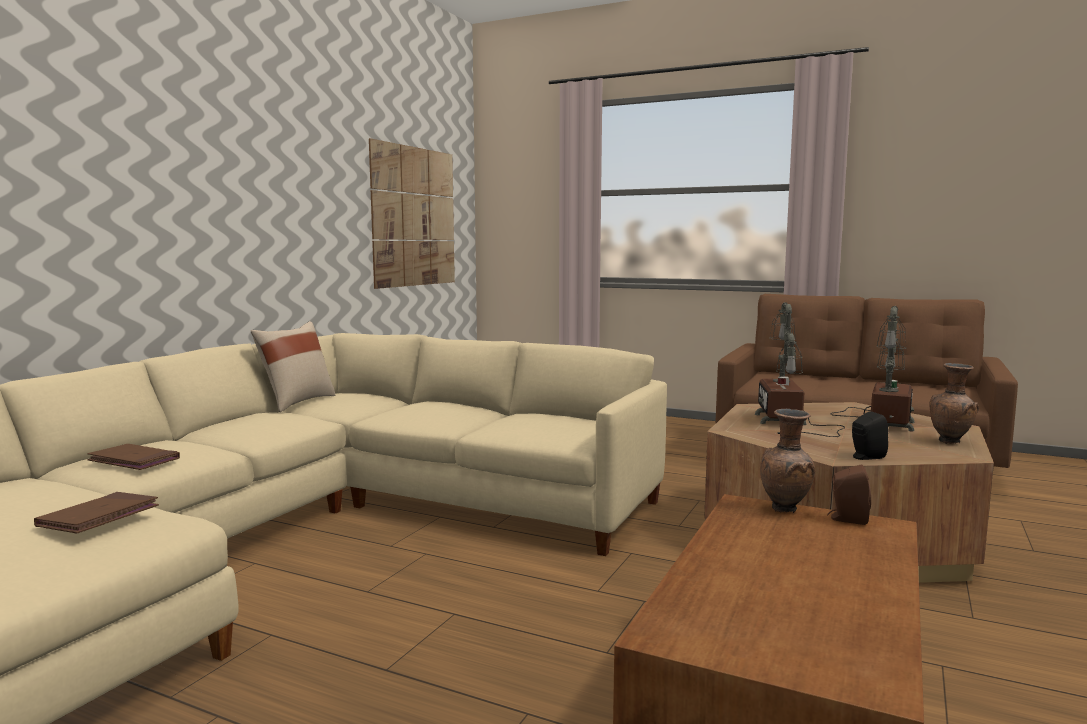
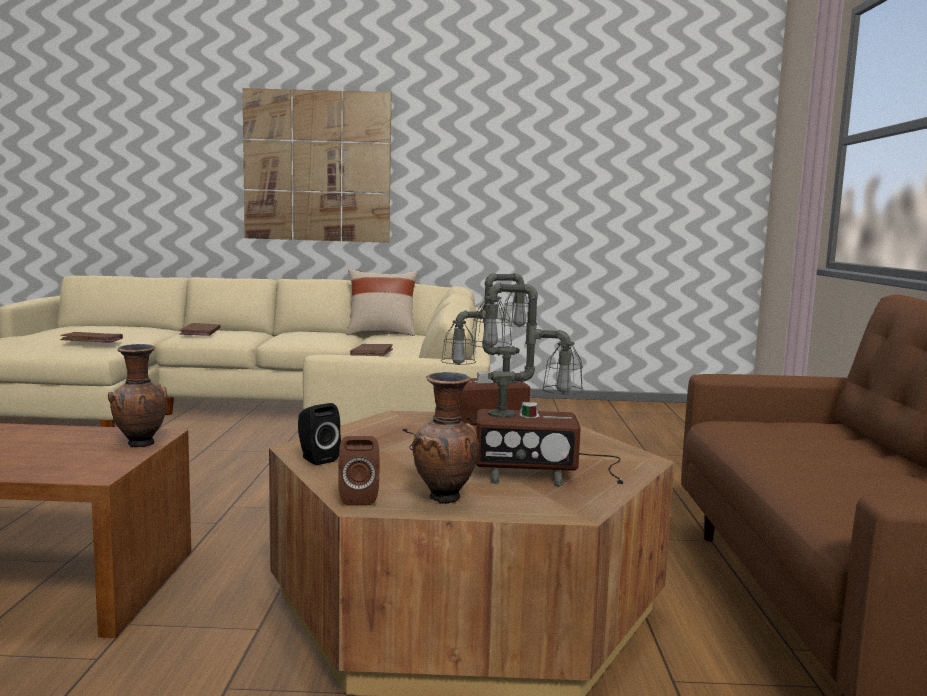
camera: 65 degrees right, 0 degrees up
picture [369,138,455,289] -> picture moved to [242,88,391,243]
brown speaker [827,464,871,525] -> brown speaker moved to [338,436,379,506]
none -> brown book [350,344,393,356]

